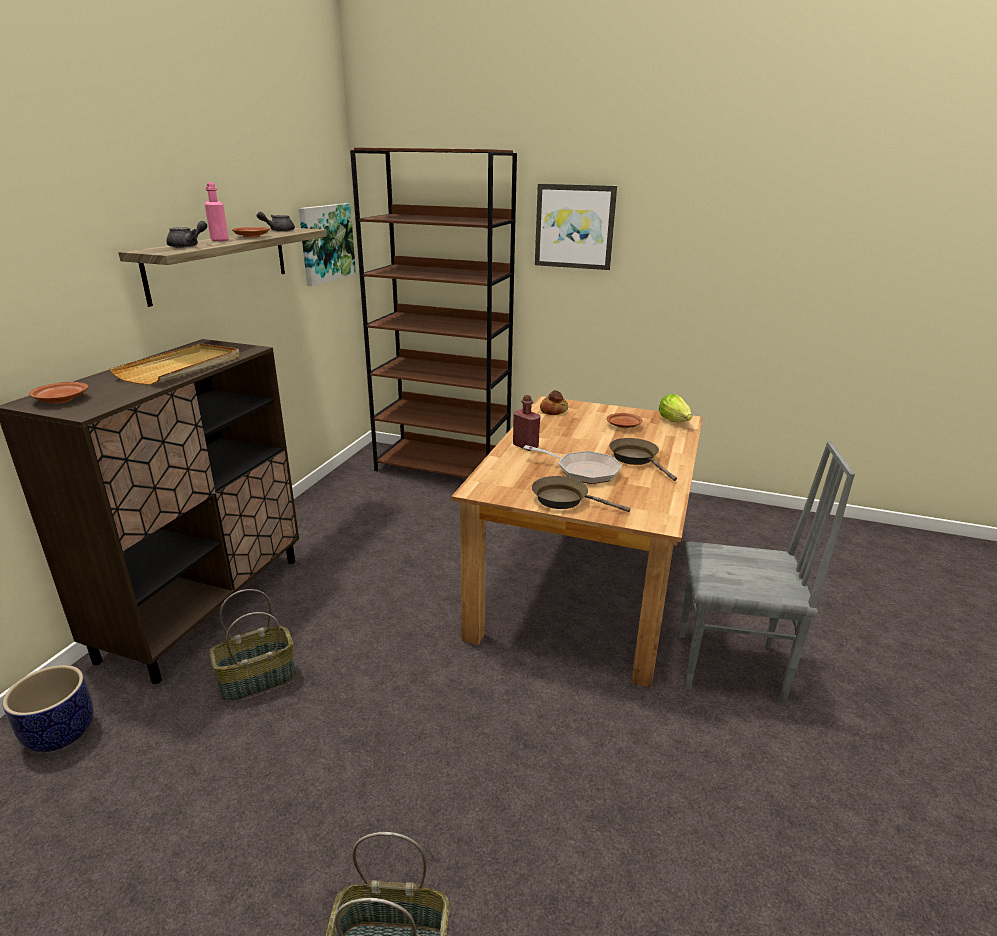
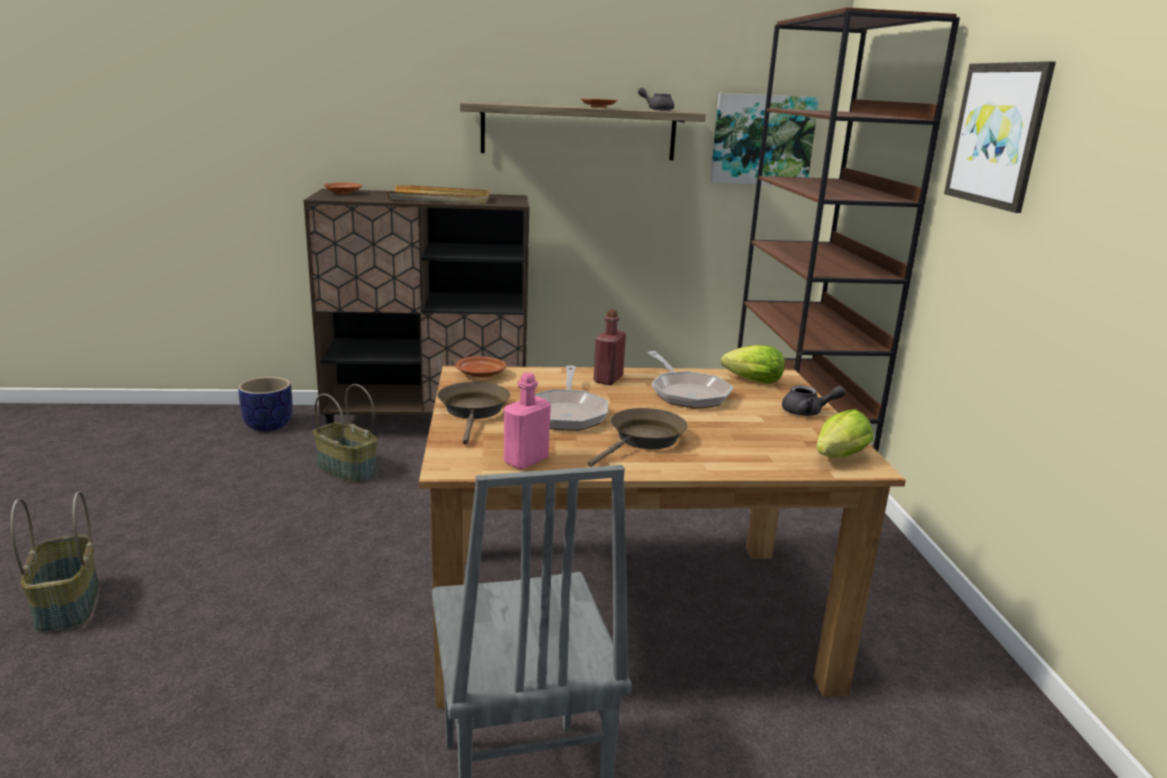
camera: 65 degrees right, 5 degrees down
grey teapot [166,221,207,248] -> grey teapot moved to [782,385,846,416]
pink bottle [205,182,229,241] -> pink bottle moved to [504,372,551,469]
bread [540,390,568,415] -> lettuce [721,345,785,384]
brown plate [607,413,642,428] -> brown plate moved to [455,356,506,378]
none -> frying pan [647,351,733,409]

